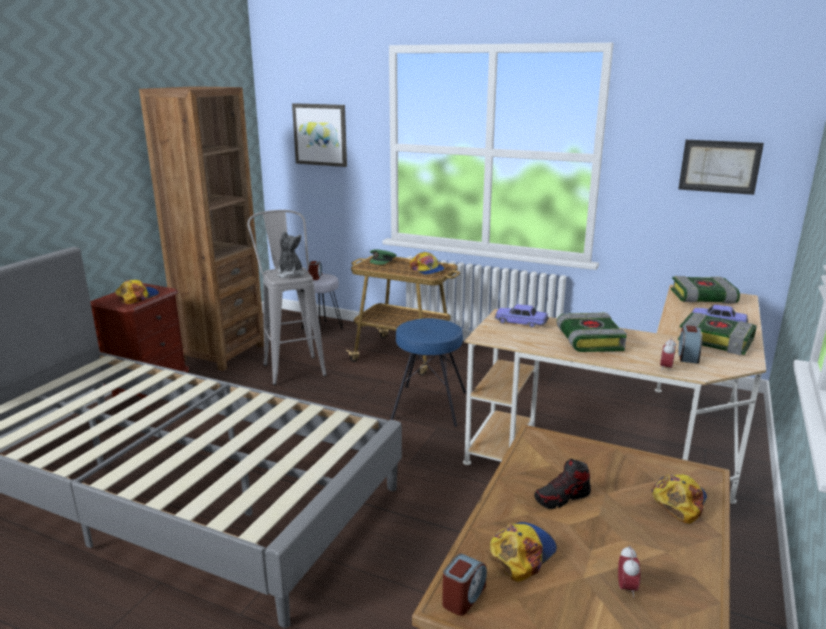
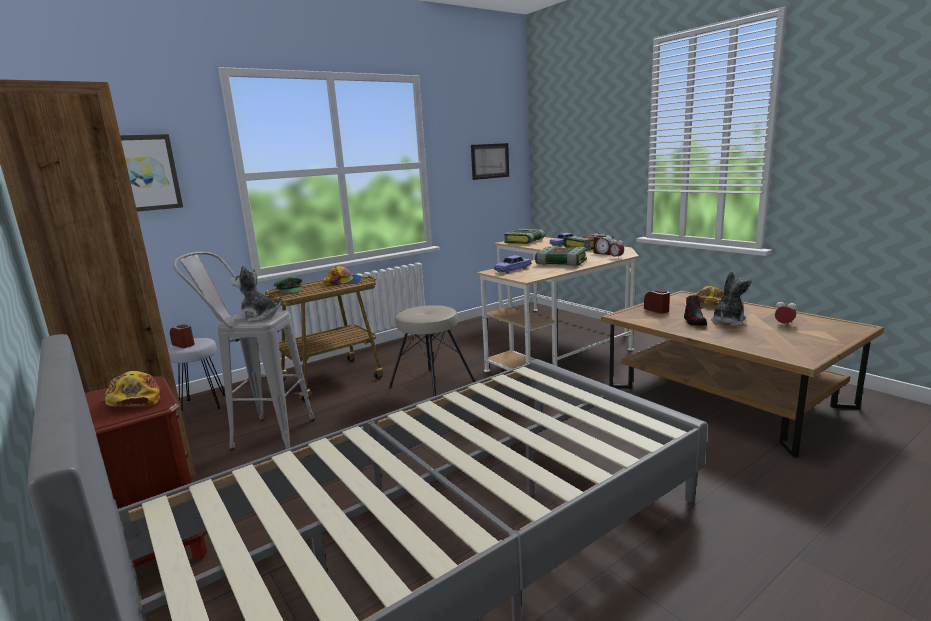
camera: 60 degrees left, 5 degrees down
blue stool [390,318,466,427] -> beige stool [389,305,476,397]
alarm clock [442,554,487,616] -> alarm clock moved to [644,290,670,314]
cap [490,522,557,582] -> none
none -> plush toy [711,271,752,326]

